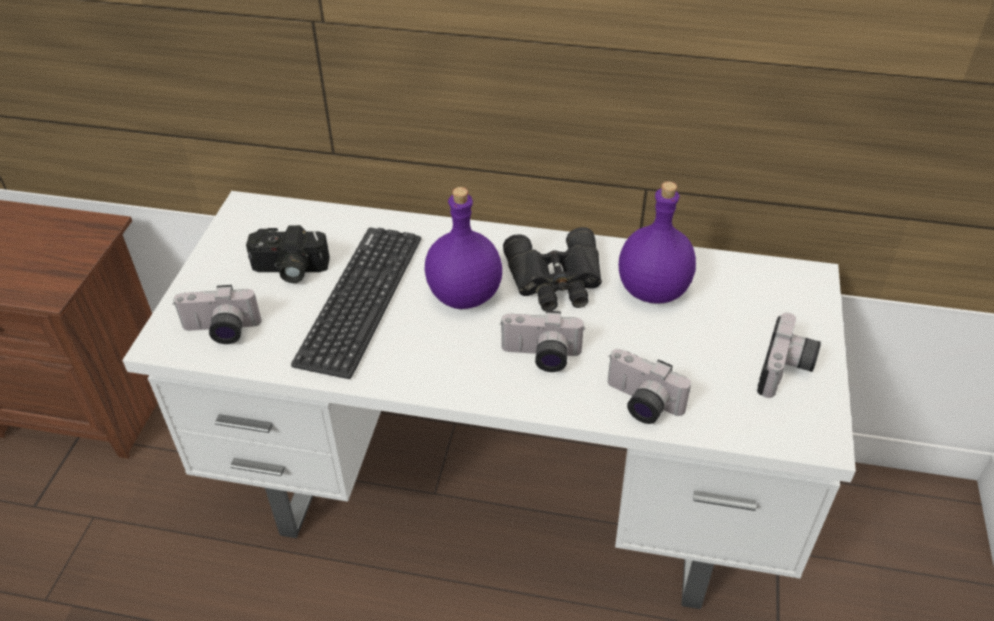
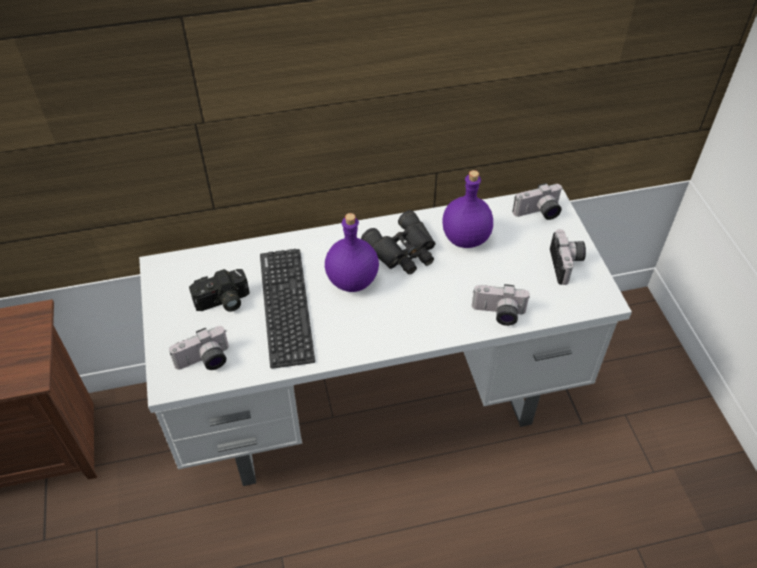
camera: 25 degrees left, 5 degrees up
camera [500,311,585,372] -> camera moved to [513,183,563,220]

